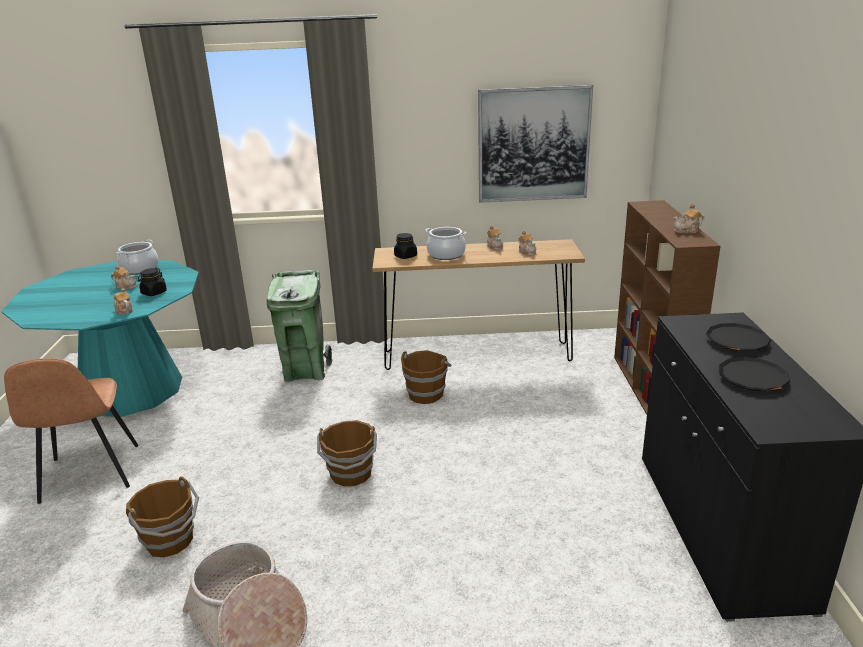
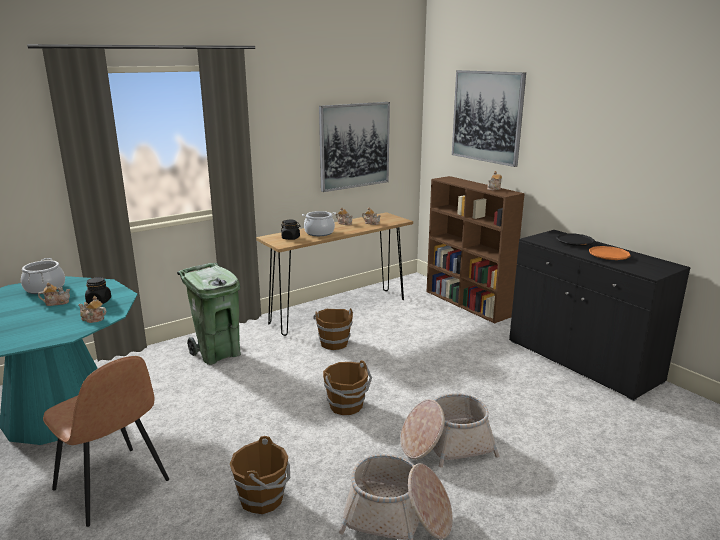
camera: 35 degrees left, 5 degrees down
black plate [719,357,790,392] -> orange plate [589,246,631,260]
none -> basket [400,393,499,468]
none -> picture [452,70,526,167]

